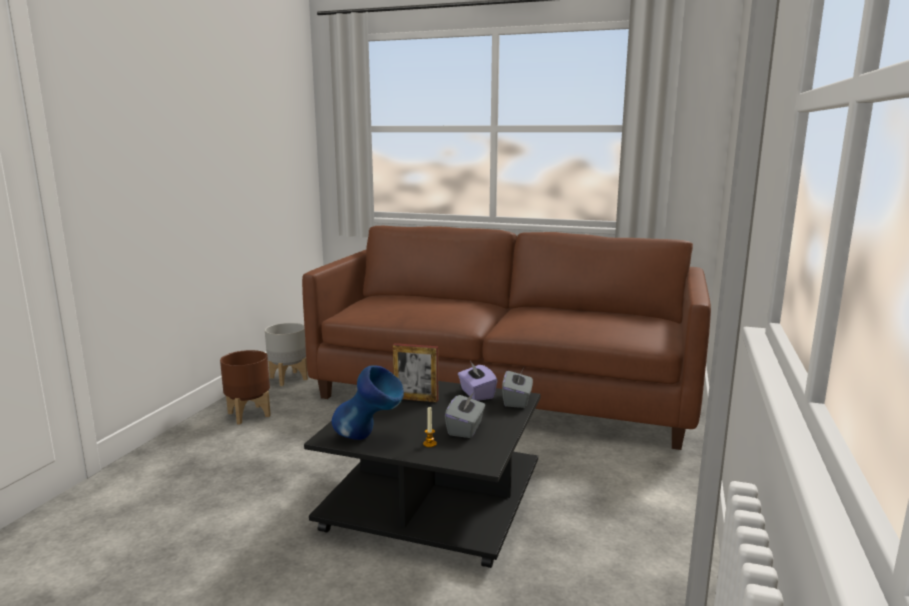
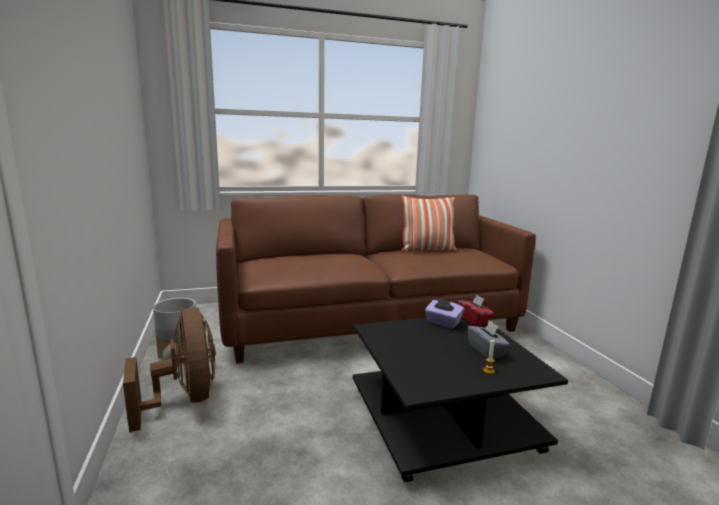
camera: 35 degrees left, 0 degrees up
brown planter [220,350,271,425] -> brown fan [123,307,216,432]
blue vase [332,365,404,440] -> none
picture frame [393,343,438,402] -> none
grey tissue box [502,371,533,408] -> red tissue box [457,294,494,327]
none -> pillow [401,195,457,253]

